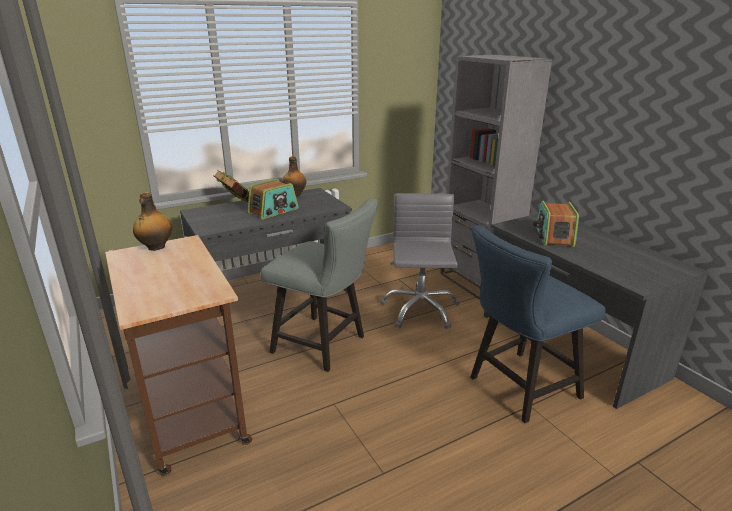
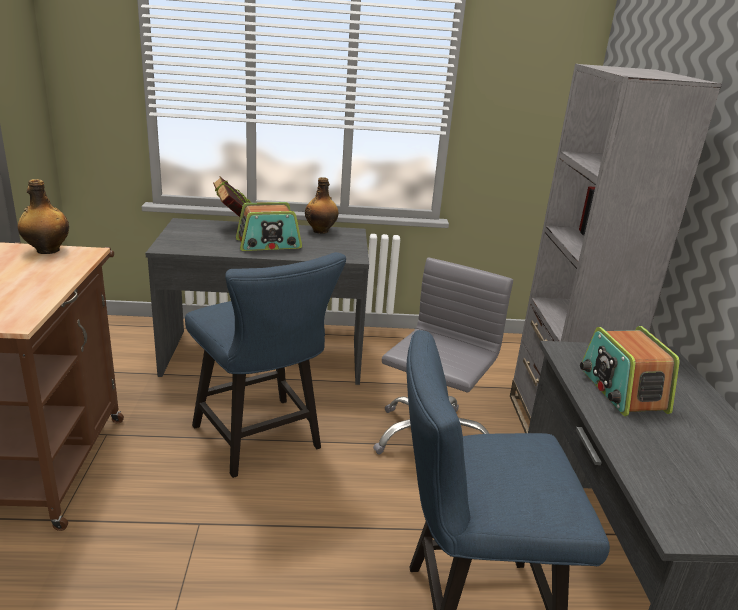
camera: 25 degrees right, 0 degrees up
grey chair [261,198,378,372] -> blue chair [185,252,346,478]
radio [533,201,579,247] -> radio turned 45 degrees counterclockwise [580,326,680,416]

